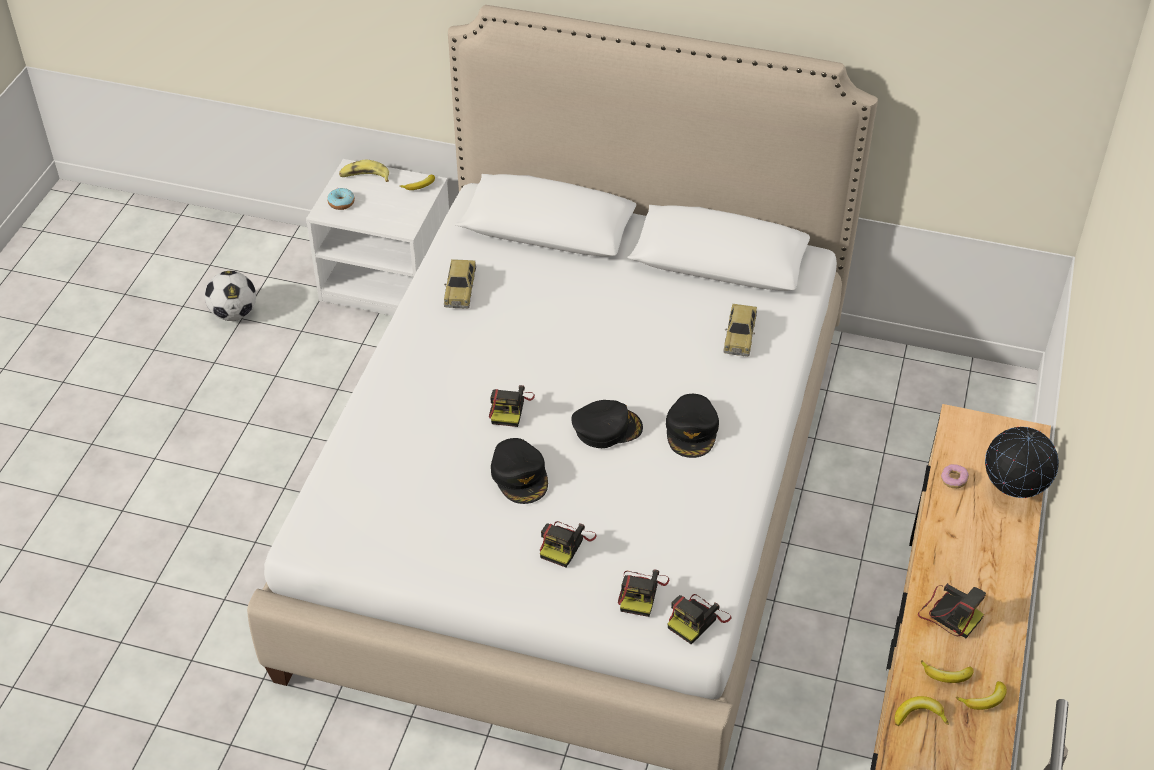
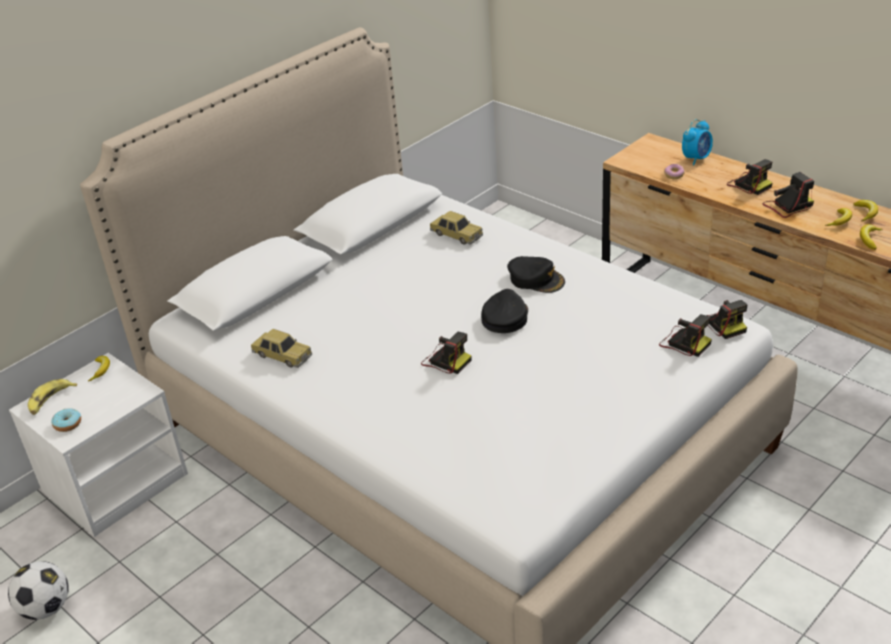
camera: 60 degrees left, 10 degrees down
black cap [491,438,548,504] -> none
camera [540,521,597,567] -> camera moved to [727,159,773,195]
globe [985,427,1059,498] -> alarm clock [682,119,713,165]

